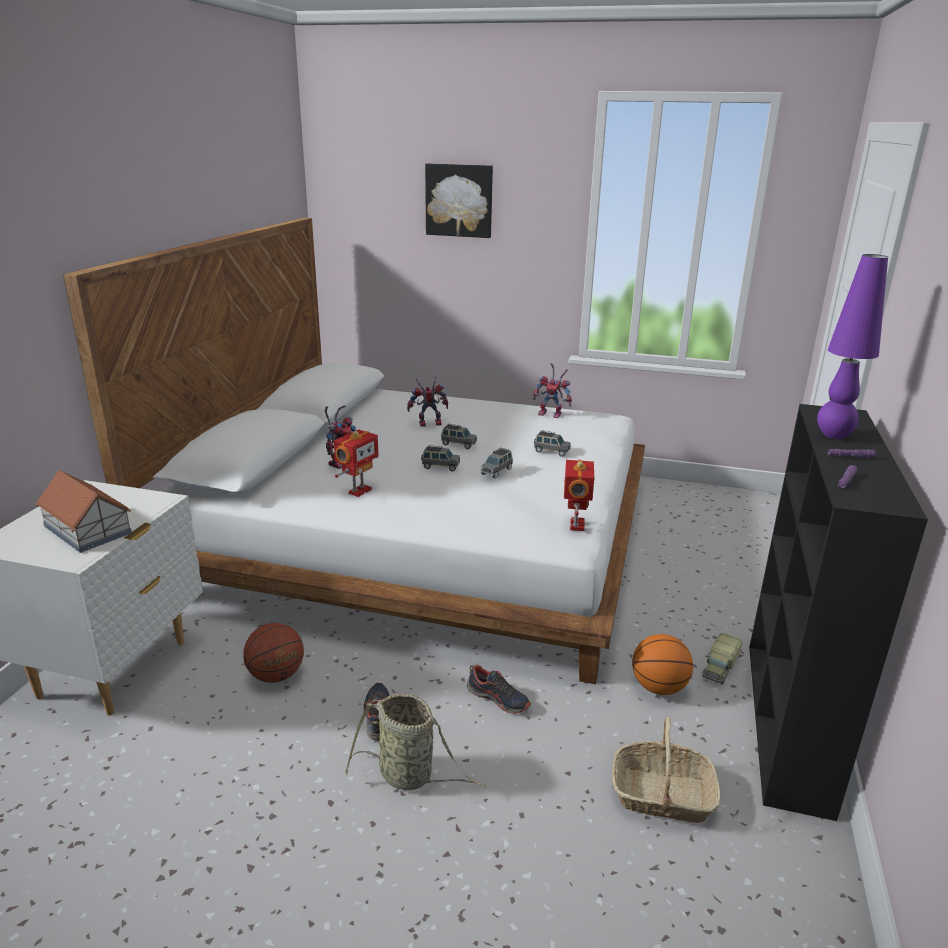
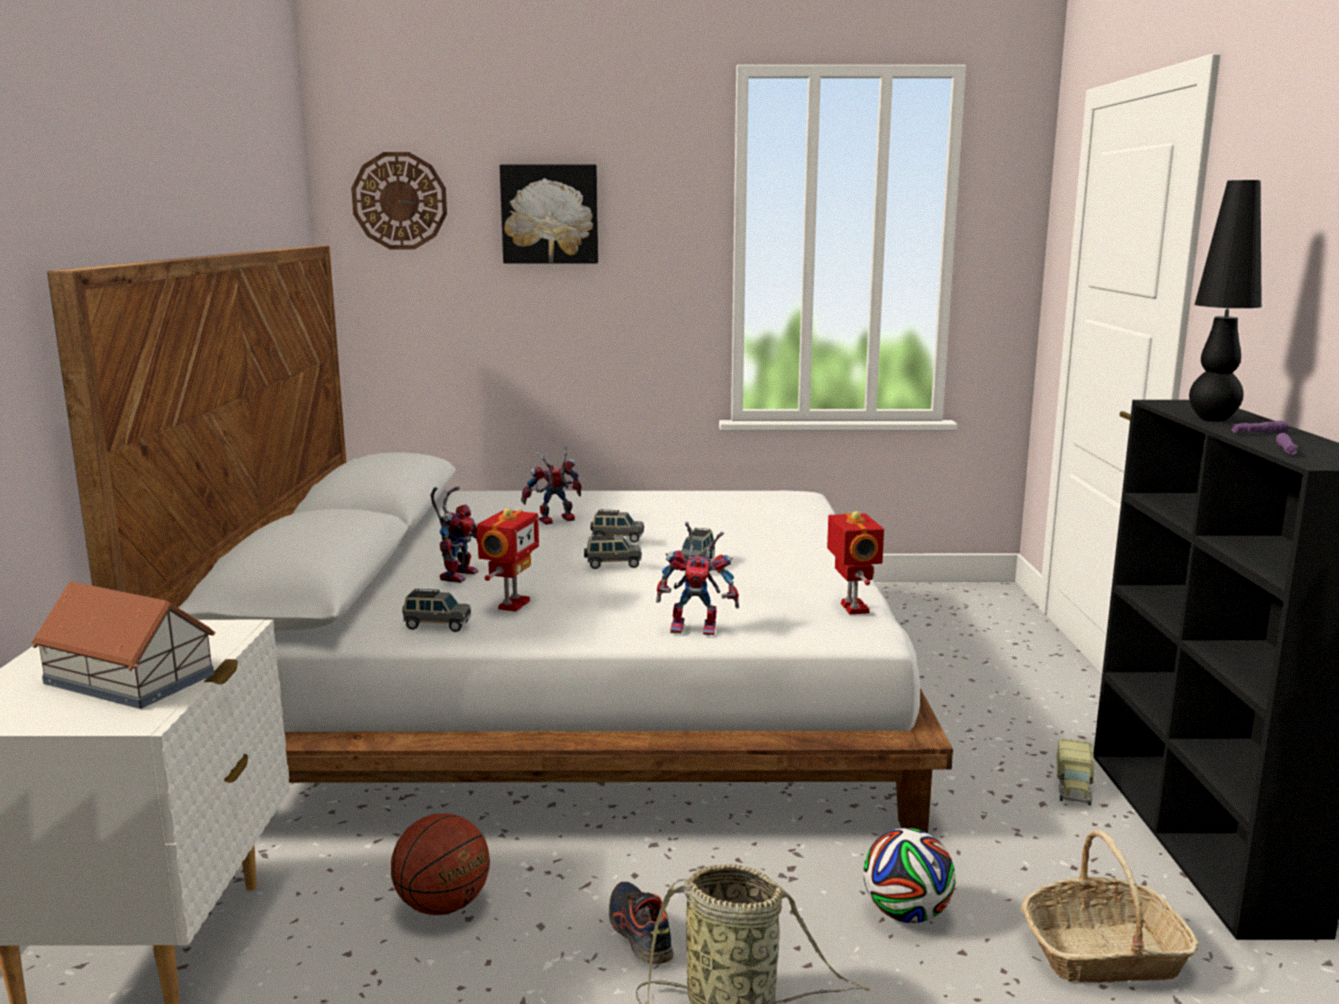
camera: 15 degrees left, 10 degrees down
shoe [467,664,531,714] -> none
toy robot [532,363,572,418] -> toy robot moved to [656,522,739,635]
grey toy car [534,431,571,457] -> grey toy car moved to [402,589,471,632]
basketball [632,634,693,695] -> none
purple table lamp [817,254,888,439] -> black table lamp [1189,180,1262,421]
none -> wall clock [351,152,447,249]
none -> football [863,828,955,923]

